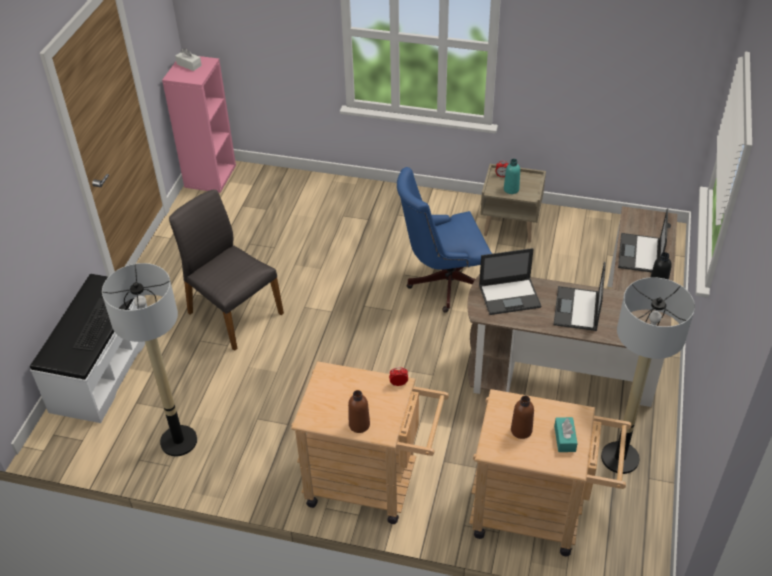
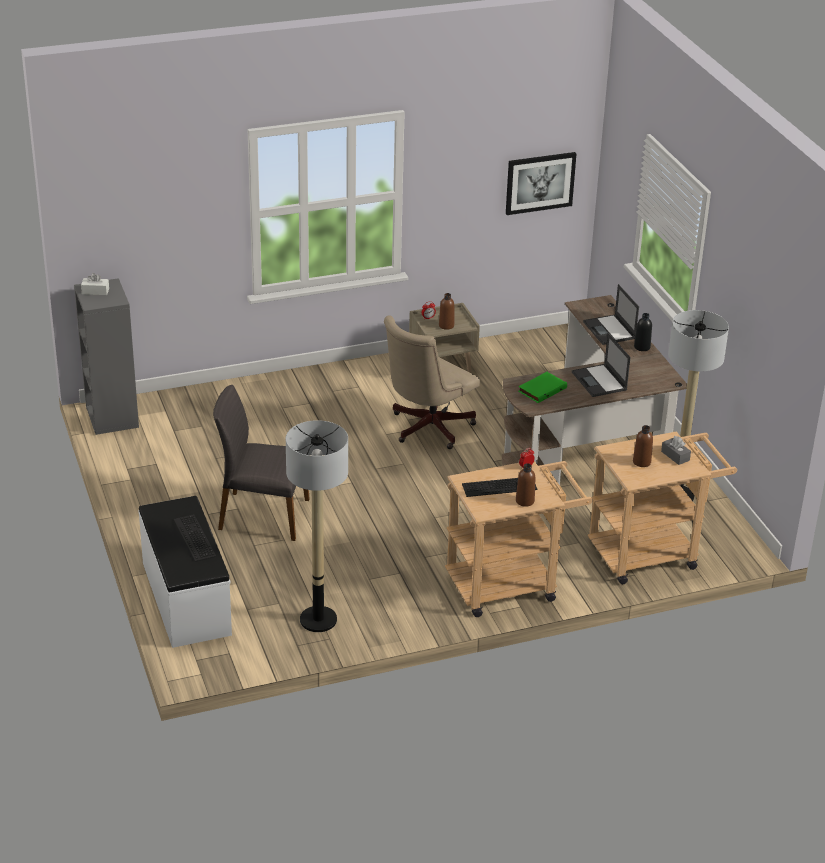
camera: 35 degrees left, 10 degrees down
pink bookcase [162,56,236,193] -> grey bookcase [74,278,139,435]
blue office chair [397,167,492,313] -> beige office chair [384,315,480,449]
laptop [479,248,542,315] -> green book [518,372,567,403]
turquoise bottle [504,159,520,194] -> brown bottle [439,293,454,330]
turquoise tissue box [554,417,578,452] -> grey tissue box [661,436,691,465]
none -> keyboard [462,478,538,497]
none -> picture [506,152,576,215]

